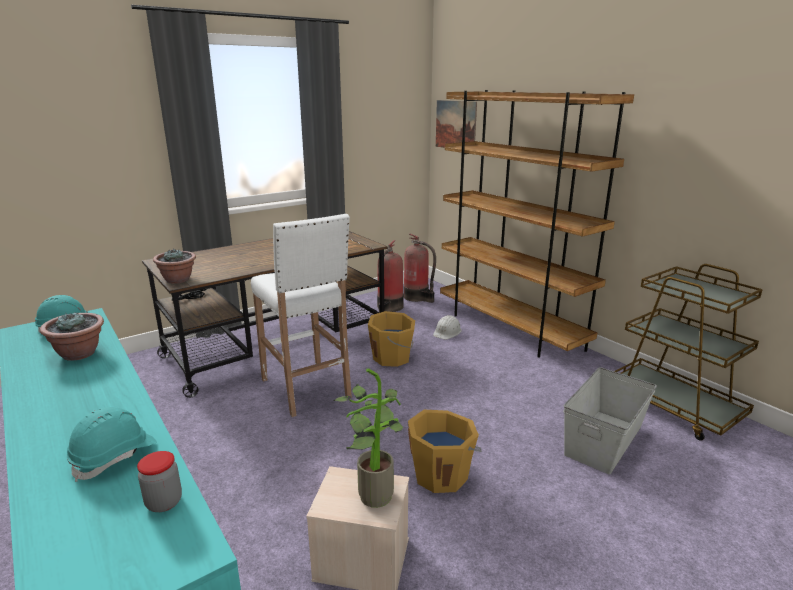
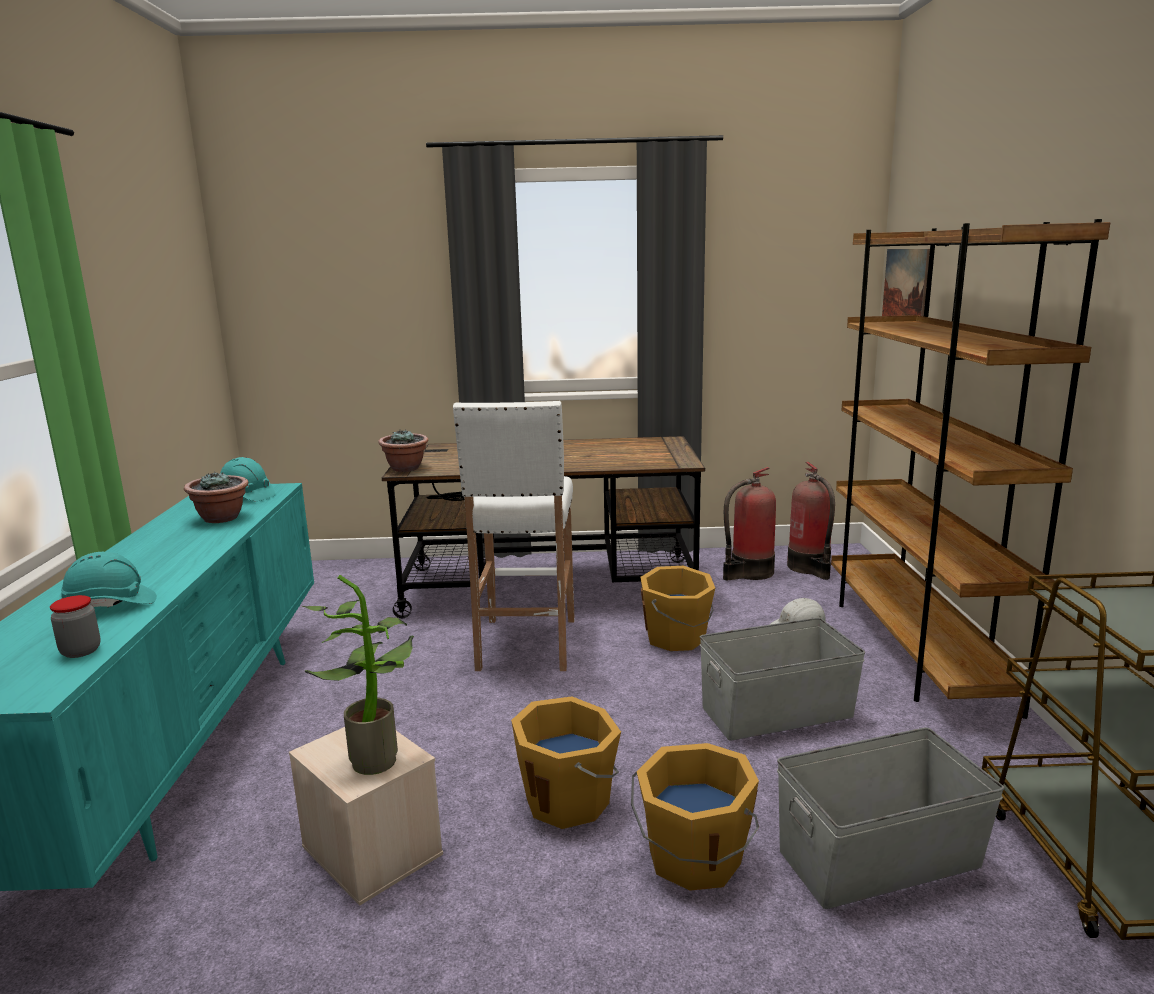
camera: 35 degrees right, 5 degrees down
none -> orange bucket [631,743,759,891]
none -> grey storage box [700,618,865,741]

